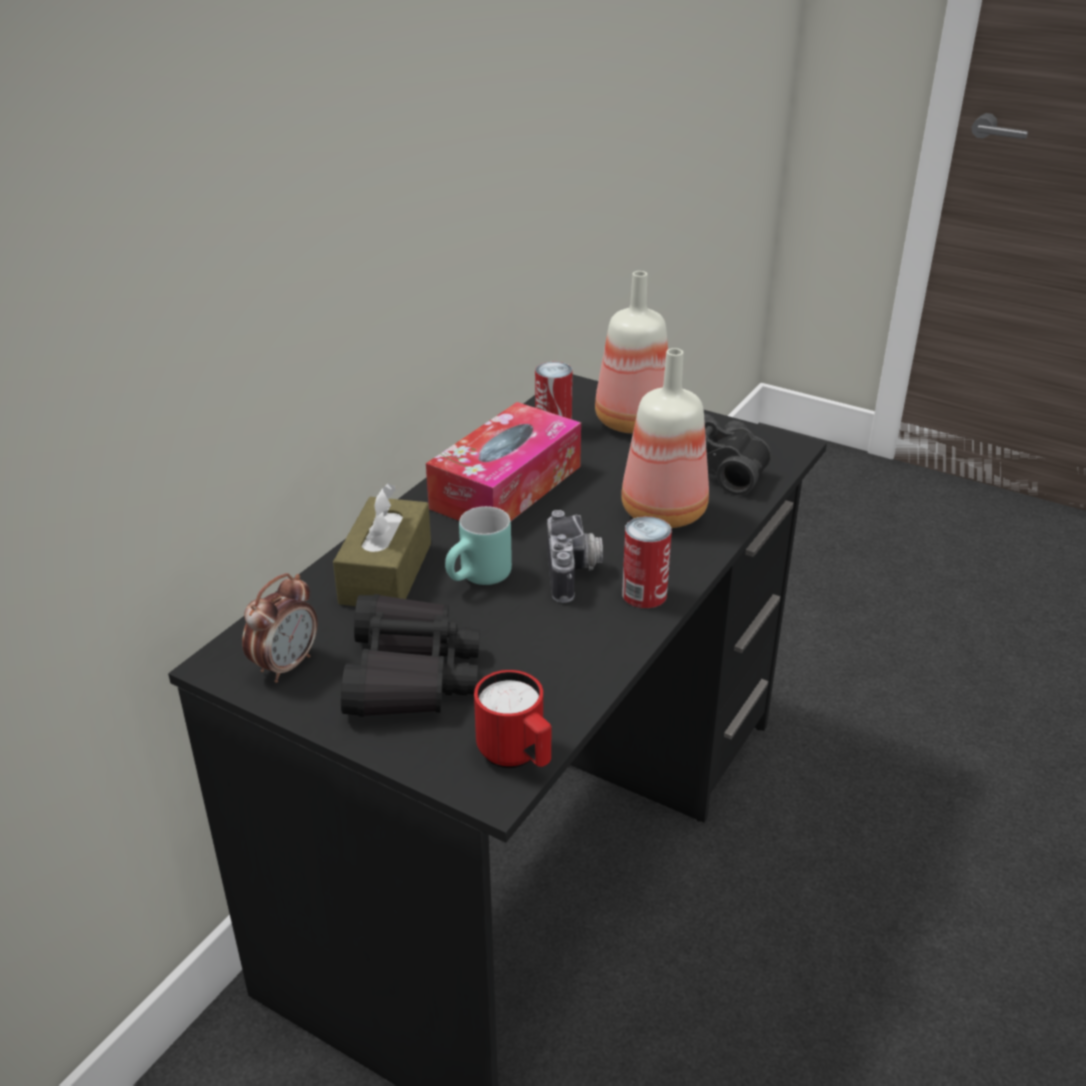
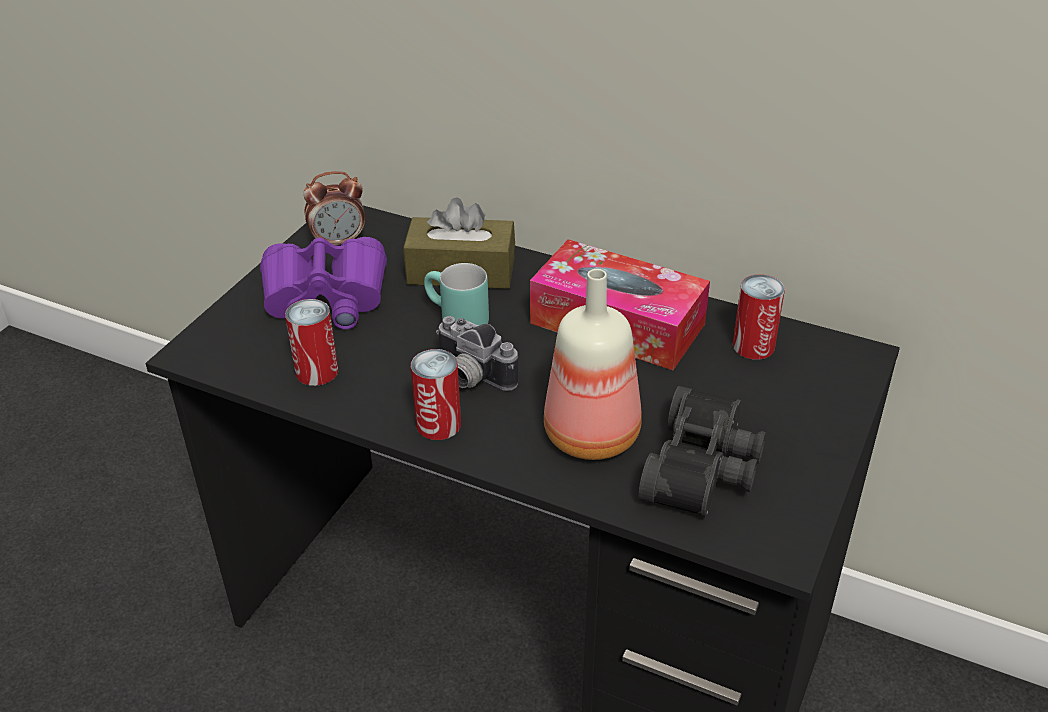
camera: 85 degrees right, 5 degrees up
alarm clock [242,573,317,683] -> alarm clock turned 45 degrees counterclockwise [303,171,365,245]
black binoculars [341,594,480,717] -> purple binoculars [260,237,387,329]
red mug [474,670,551,768] -> none
camera [547,510,603,603] -> camera turned 45 degrees clockwise [436,316,519,391]
bottle [595,271,668,434] -> none
none -> can [285,299,338,386]

